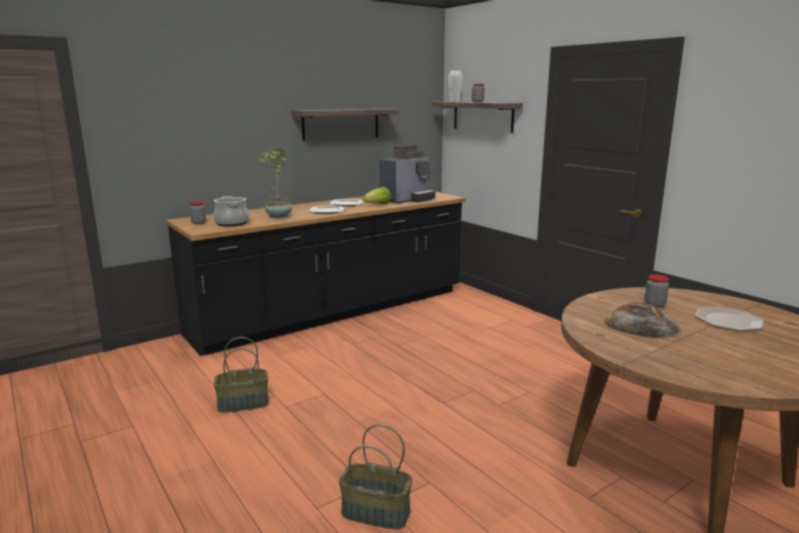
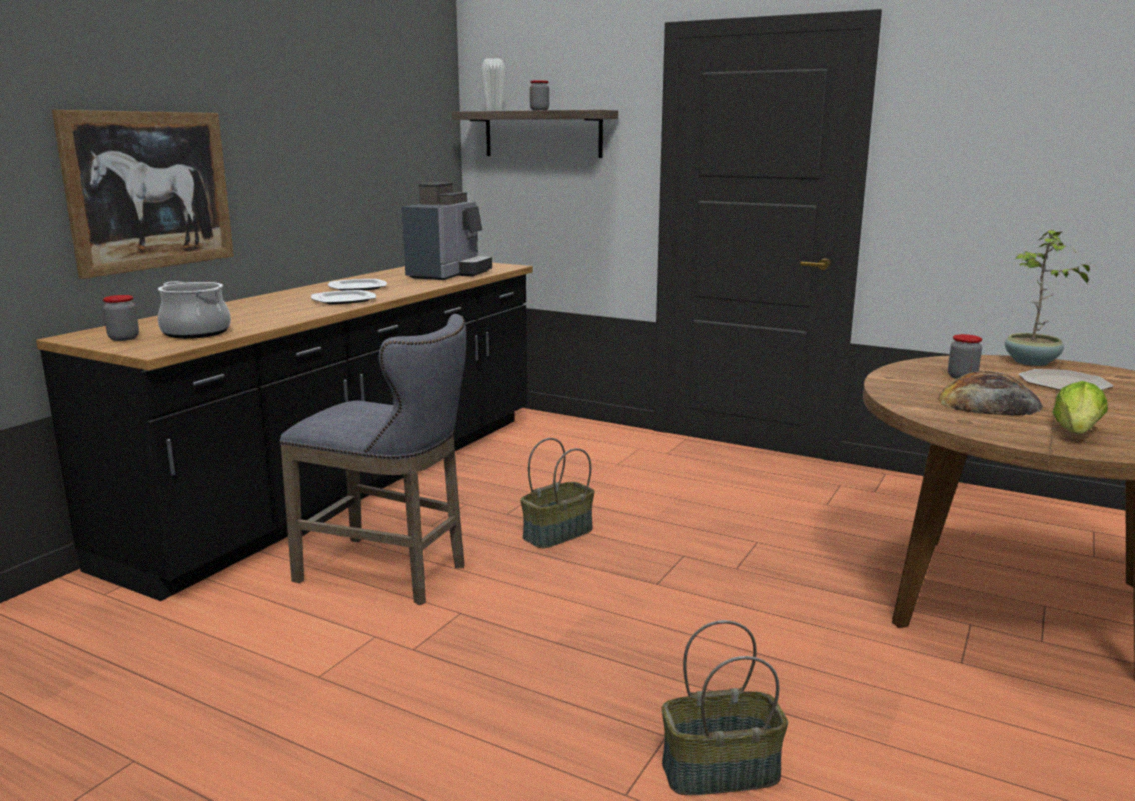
camera: 25 degrees left, 0 degrees up
basket [214,337,269,413] -> basket moved to [520,438,595,548]
potted plant [258,148,292,218] -> potted plant moved to [1005,229,1097,366]
shelf [291,109,399,141] -> none
lettuce [363,187,391,204] -> lettuce moved to [1052,381,1108,434]
none -> picture [52,110,234,279]
none -> grey stool [279,314,466,605]

